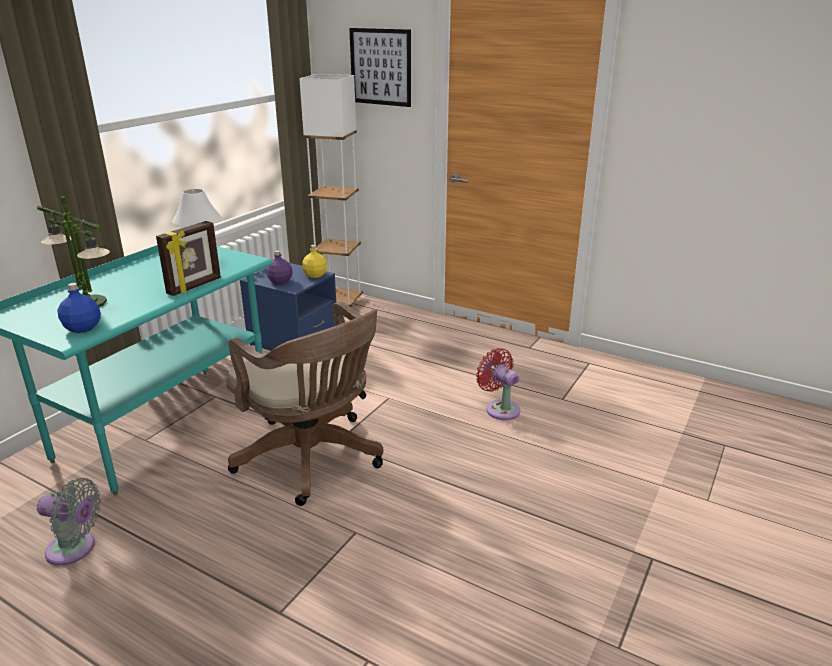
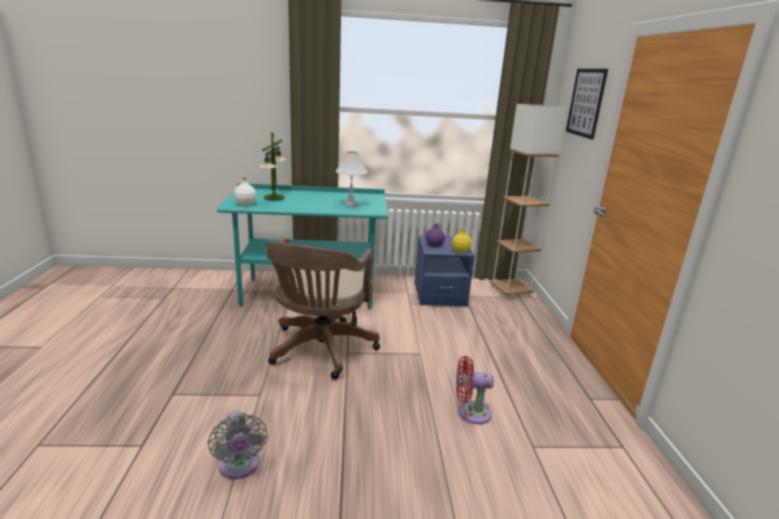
camera: 55 degrees right, 5 degrees down
grey fan [37,478,101,566] -> grey fan moved to [208,411,268,479]
blue bottle [57,283,101,333] -> white bottle [234,177,256,206]
picture frame [156,221,221,296] -> none
red fan [476,348,520,420] -> red fan turned 105 degrees counterclockwise [456,356,494,424]

